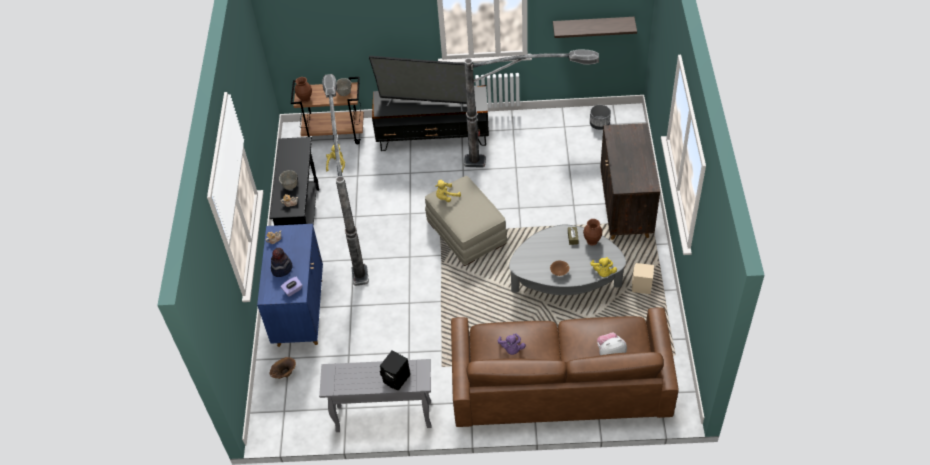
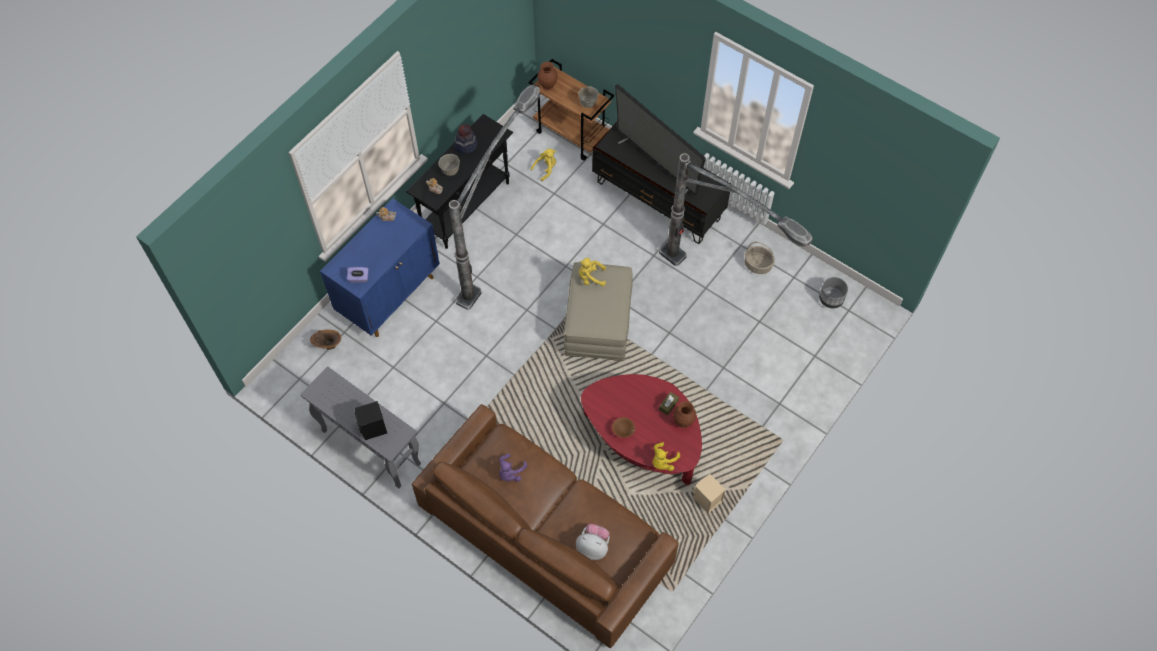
camera: 35 degrees right, 10 degrees up
hat [271,248,293,277] -> hat moved to [454,124,478,154]
grey coffee table [509,224,626,295] -> red coffee table [581,374,702,485]
shelf [553,17,637,38] -> none
brown cabinet [600,123,660,240] -> none
none -> basket [745,242,775,274]

